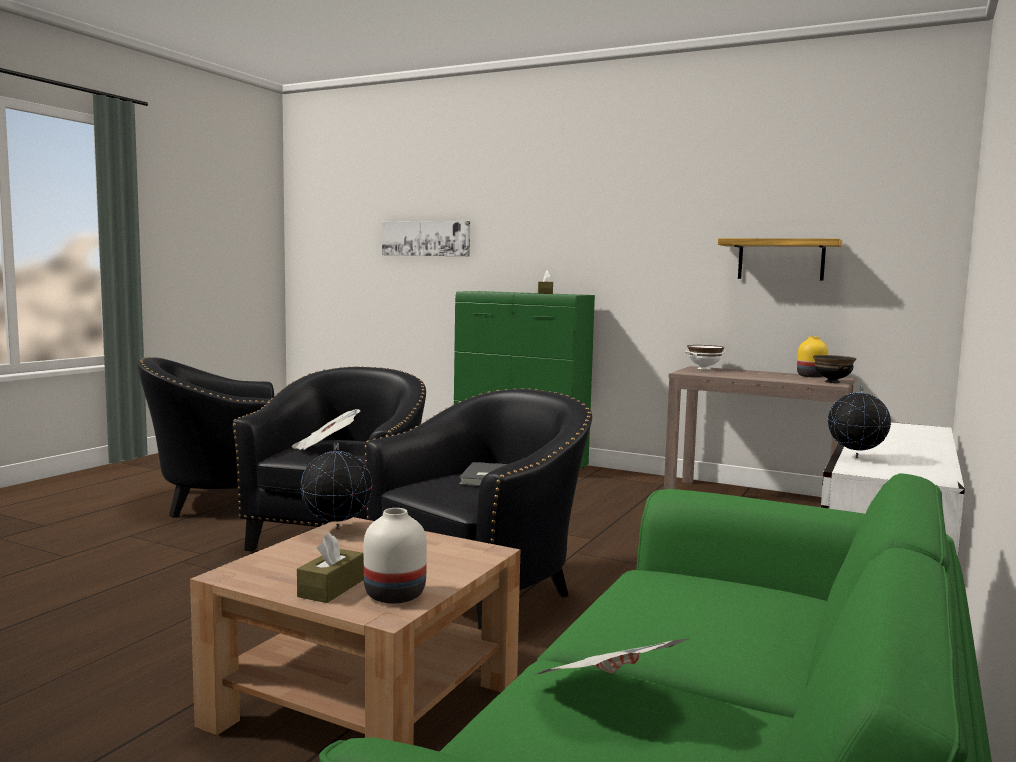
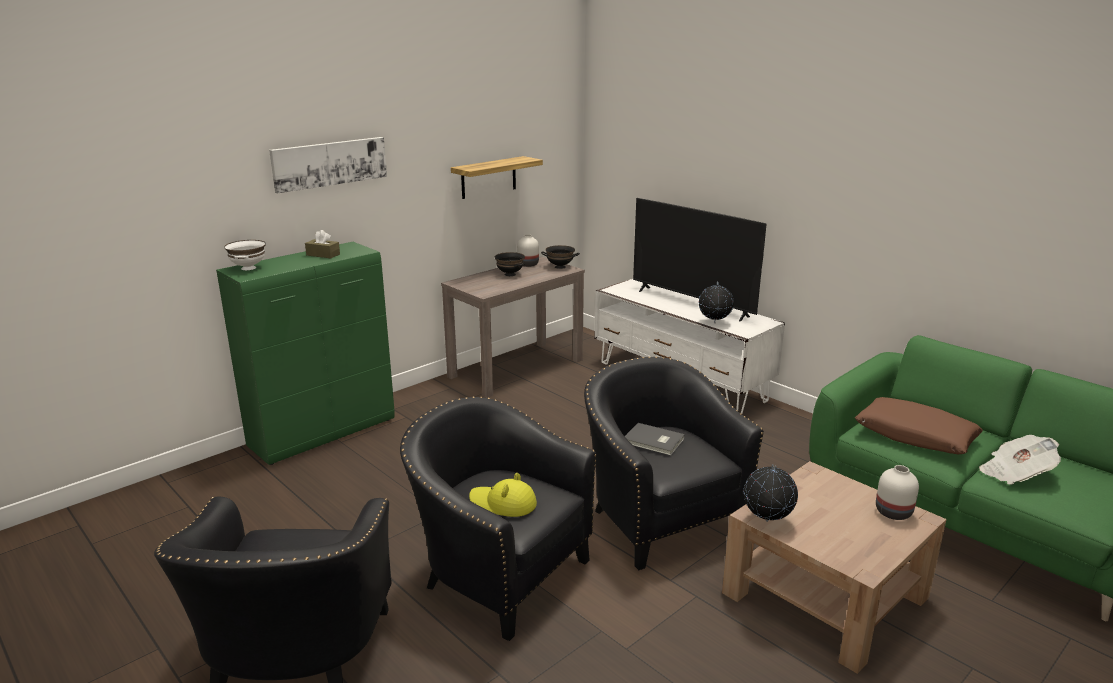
camera: 70 degrees left, 15 degrees up
newspaper [291,409,360,450] -> yellow hat [469,473,537,517]
brown tissue box [297,533,364,603] -> none
picture [382,221,470,256] -> picture moved to [269,137,387,194]
white bowl [685,345,726,370] -> white bowl moved to [224,240,266,270]
yellow vase [797,336,828,378] -> white vase [517,234,539,267]
none -> black bowl [495,252,525,276]
none -> television [633,198,767,321]
none -> brown pillow [855,397,983,454]

